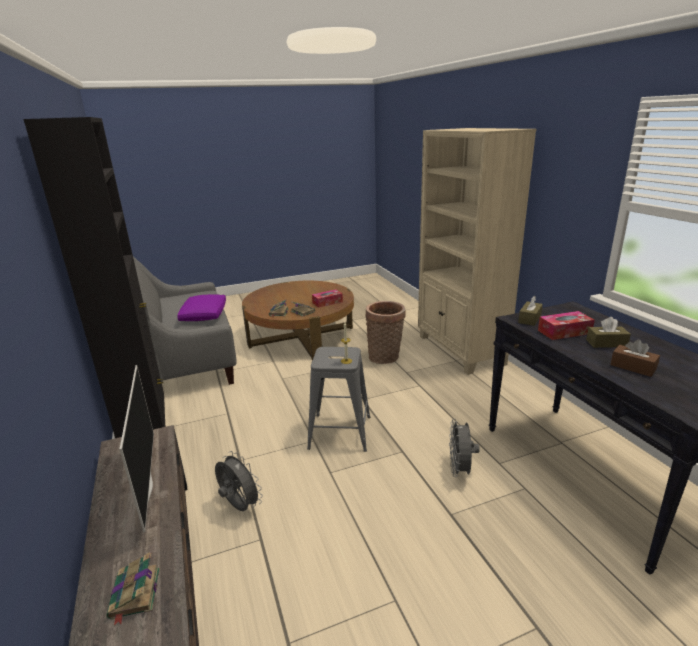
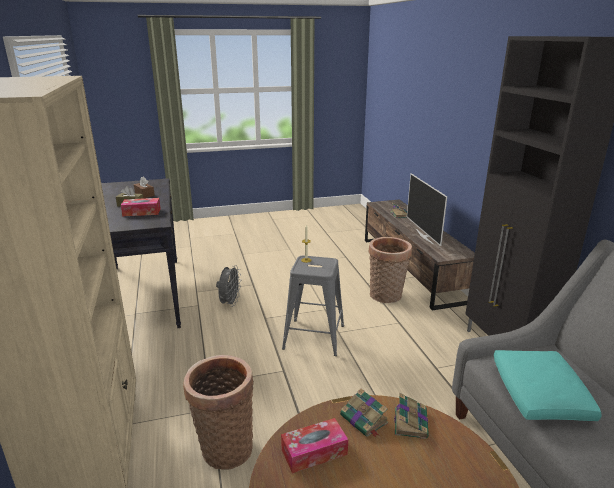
camera: 175 degrees left, 0 degrees up
purple pillow [177,294,226,321] -> turquoise pillow [494,350,602,421]
grey fan [215,451,263,511] -> basket [368,237,412,303]
brown tissue box [518,296,543,326] -> none

